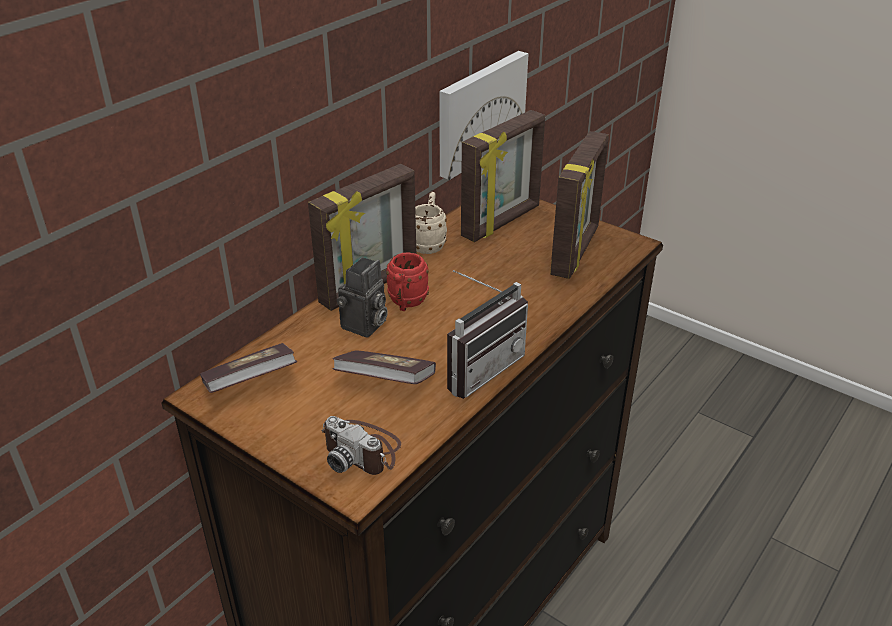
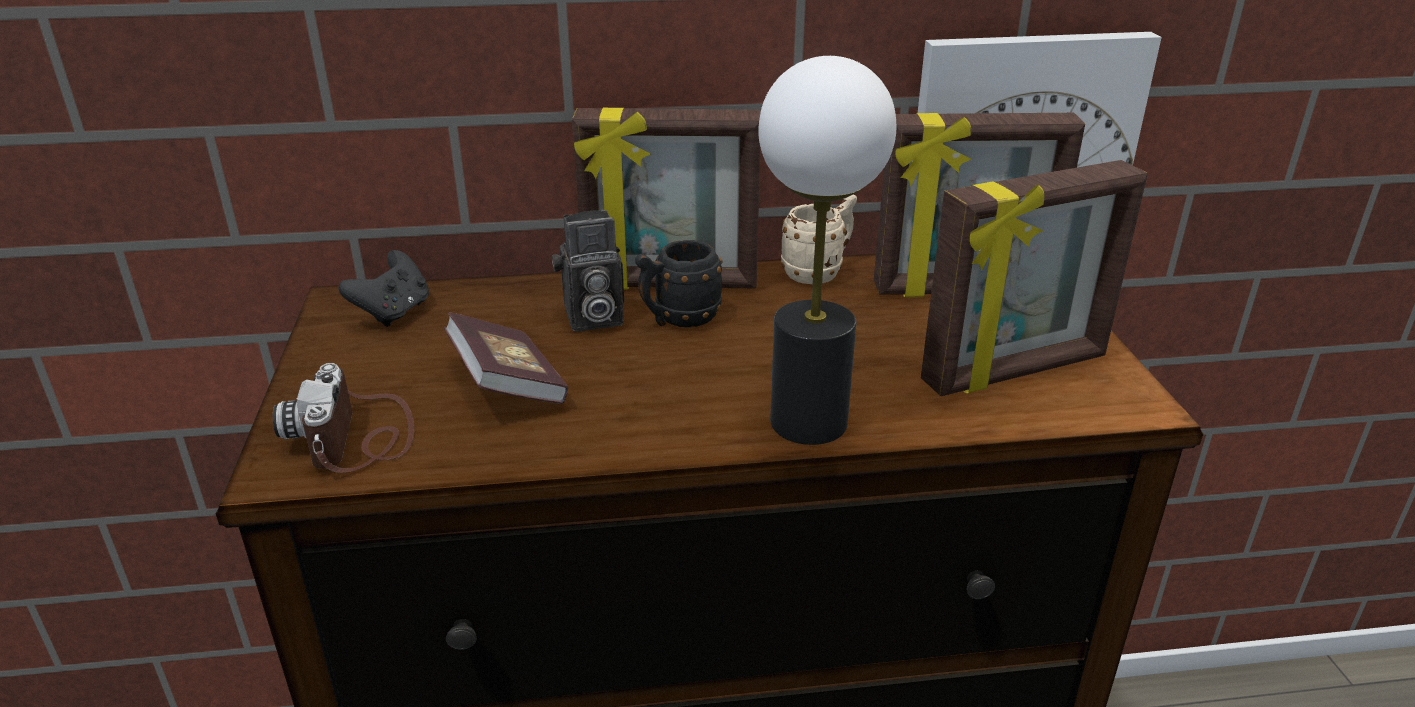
camera: 45 degrees right, 5 degrees down
book [200,343,298,393] -> black game controller [338,250,429,327]
red mug [386,252,429,311] -> black mug [635,240,722,327]
radio [447,270,528,399] -> none
none -> table lamp [758,56,896,445]

